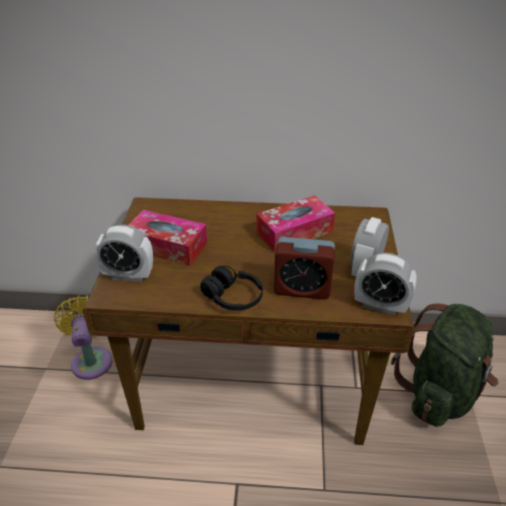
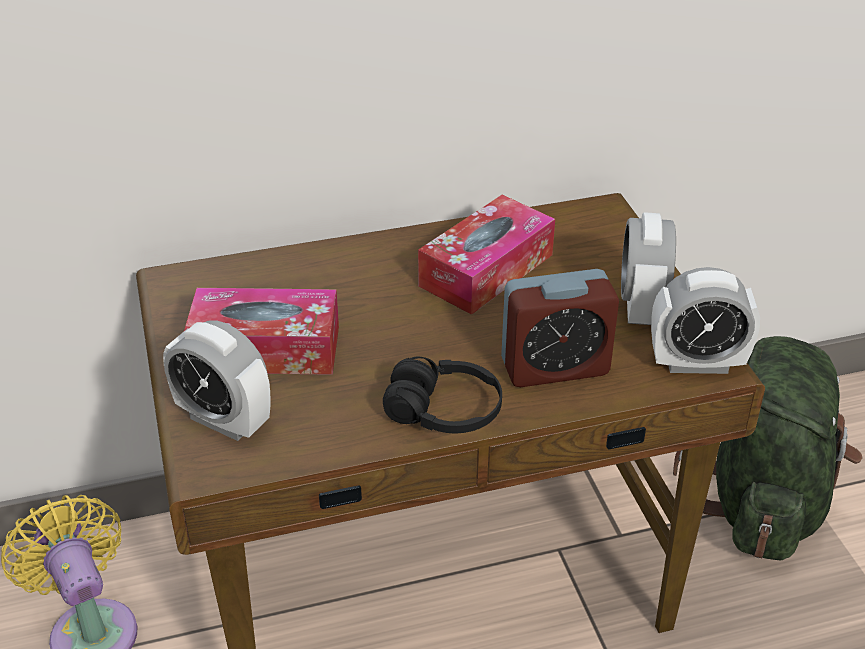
camera: 20 degrees left, 0 degrees up
alarm clock [94,225,153,282] -> alarm clock turned 45 degrees clockwise [163,321,271,441]

